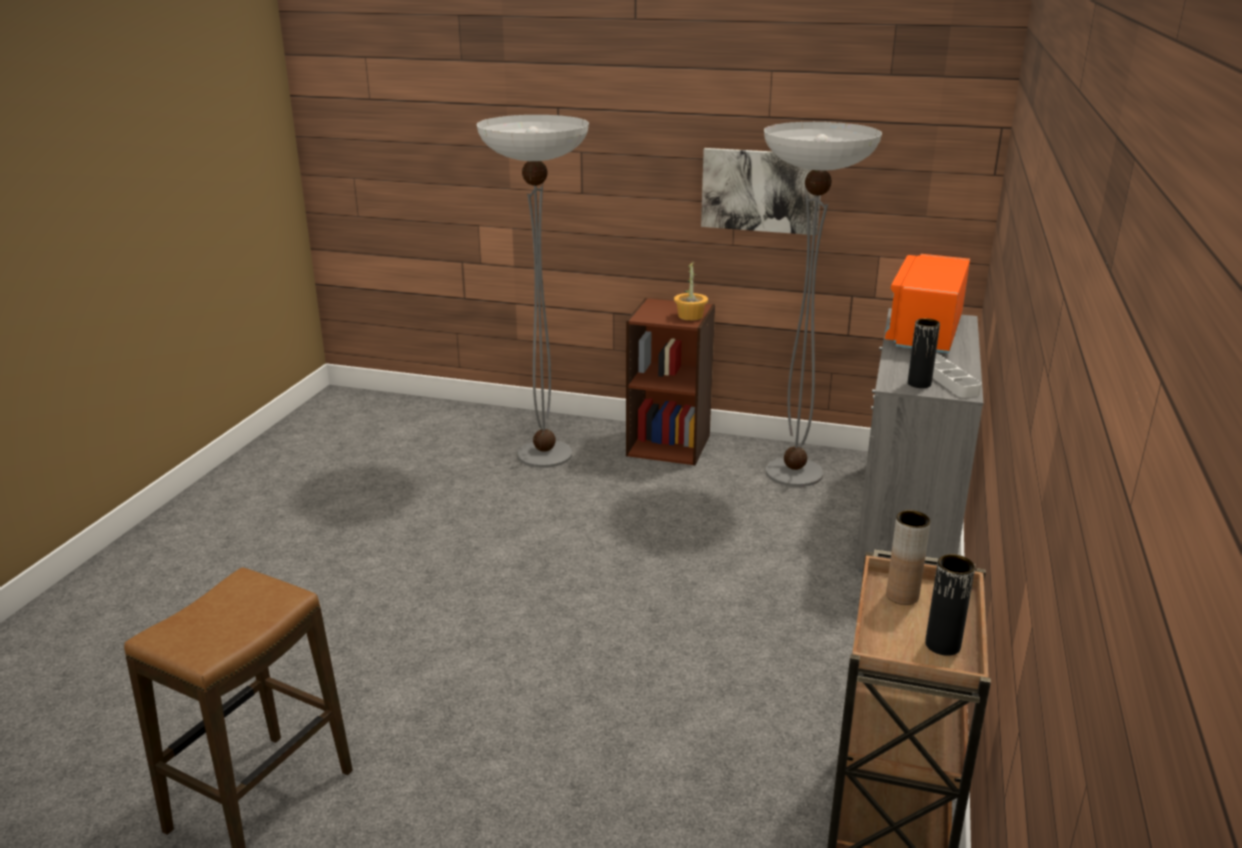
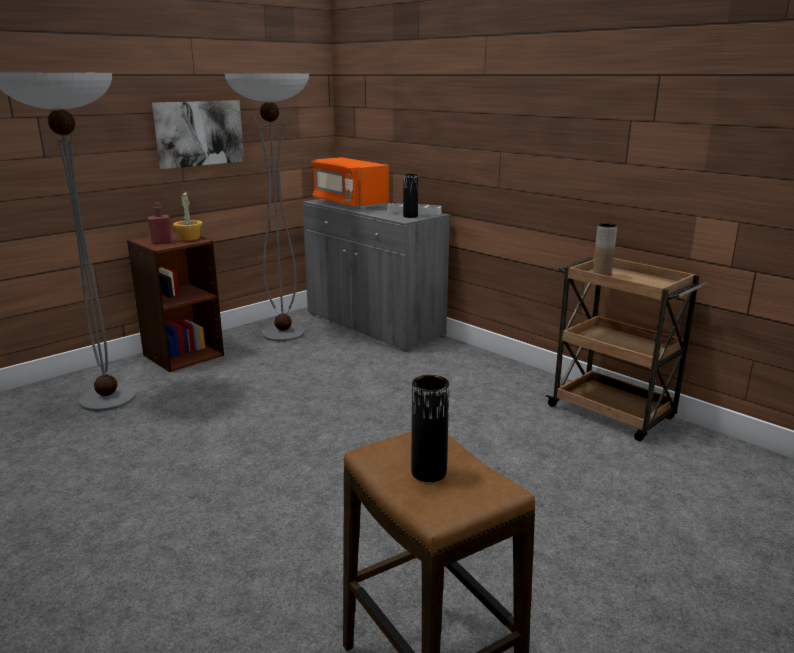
camera: 60 degrees left, 5 degrees down
black vase [925,554,975,656] -> black vase moved to [411,375,449,482]
none -> red bottle [147,203,172,245]

